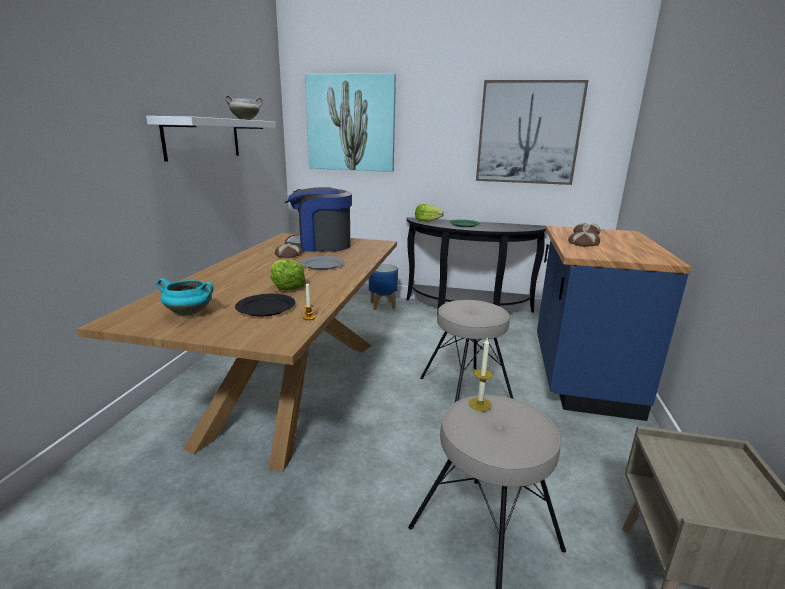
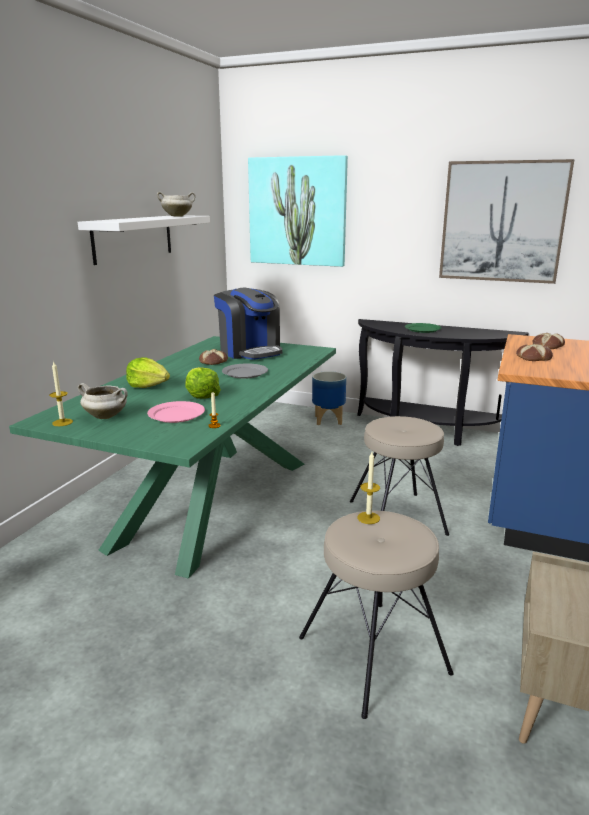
camera: 10 degrees right, 0 degrees up
brown dining table [77,233,397,472] -> green dining table [9,336,336,578]
turquoise cooking pot [156,278,214,316] -> white cooking pot [78,383,128,419]
black plate [235,294,295,316] -> pink plate [147,401,205,423]
coffee machine [284,187,352,252] -> coffee machine turned 135 degrees counterclockwise [214,288,282,360]
lettuce [415,204,444,222] -> lettuce moved to [126,357,170,388]
none -> candle [49,362,73,426]

